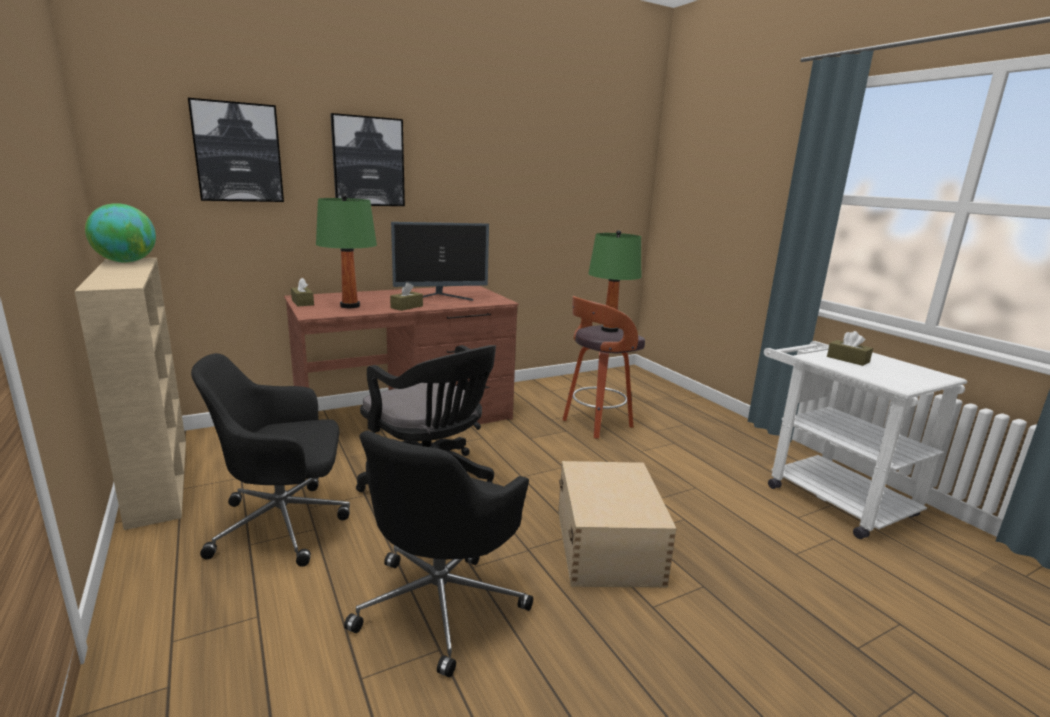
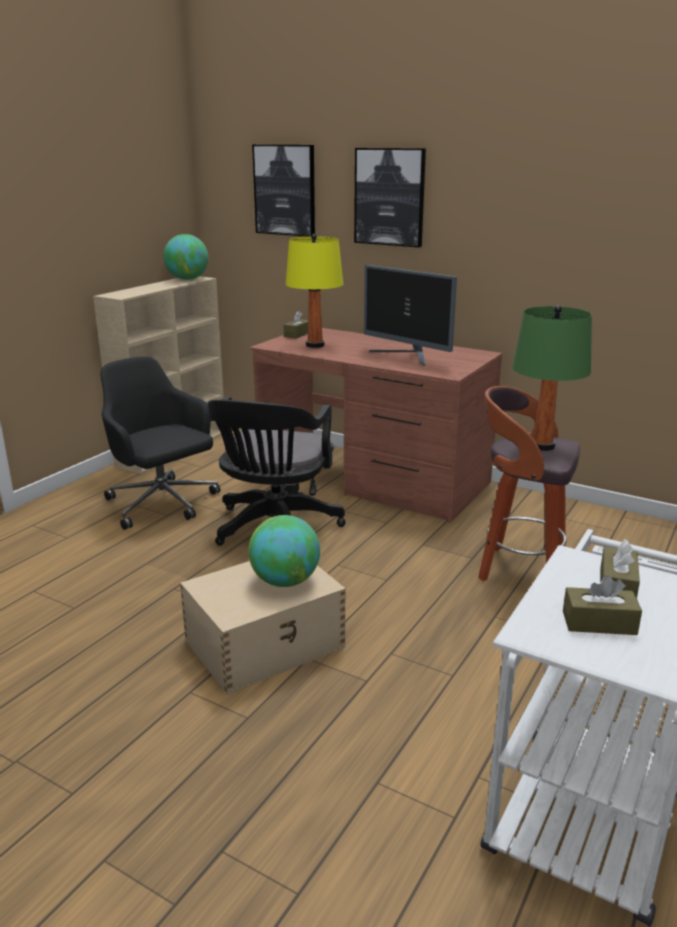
camera: 60 degrees right, 5 degrees up
green table lamp [316,194,377,308] -> yellow table lamp [286,234,343,348]
black office chair [344,431,533,677] -> none
brown tissue box [390,282,423,311] -> brown tissue box moved to [563,575,642,635]
none -> globe [248,515,320,587]

